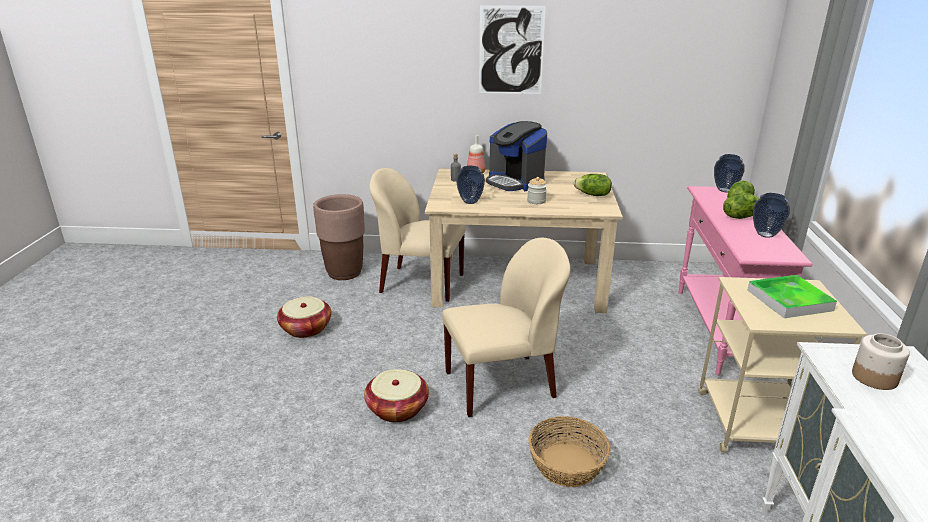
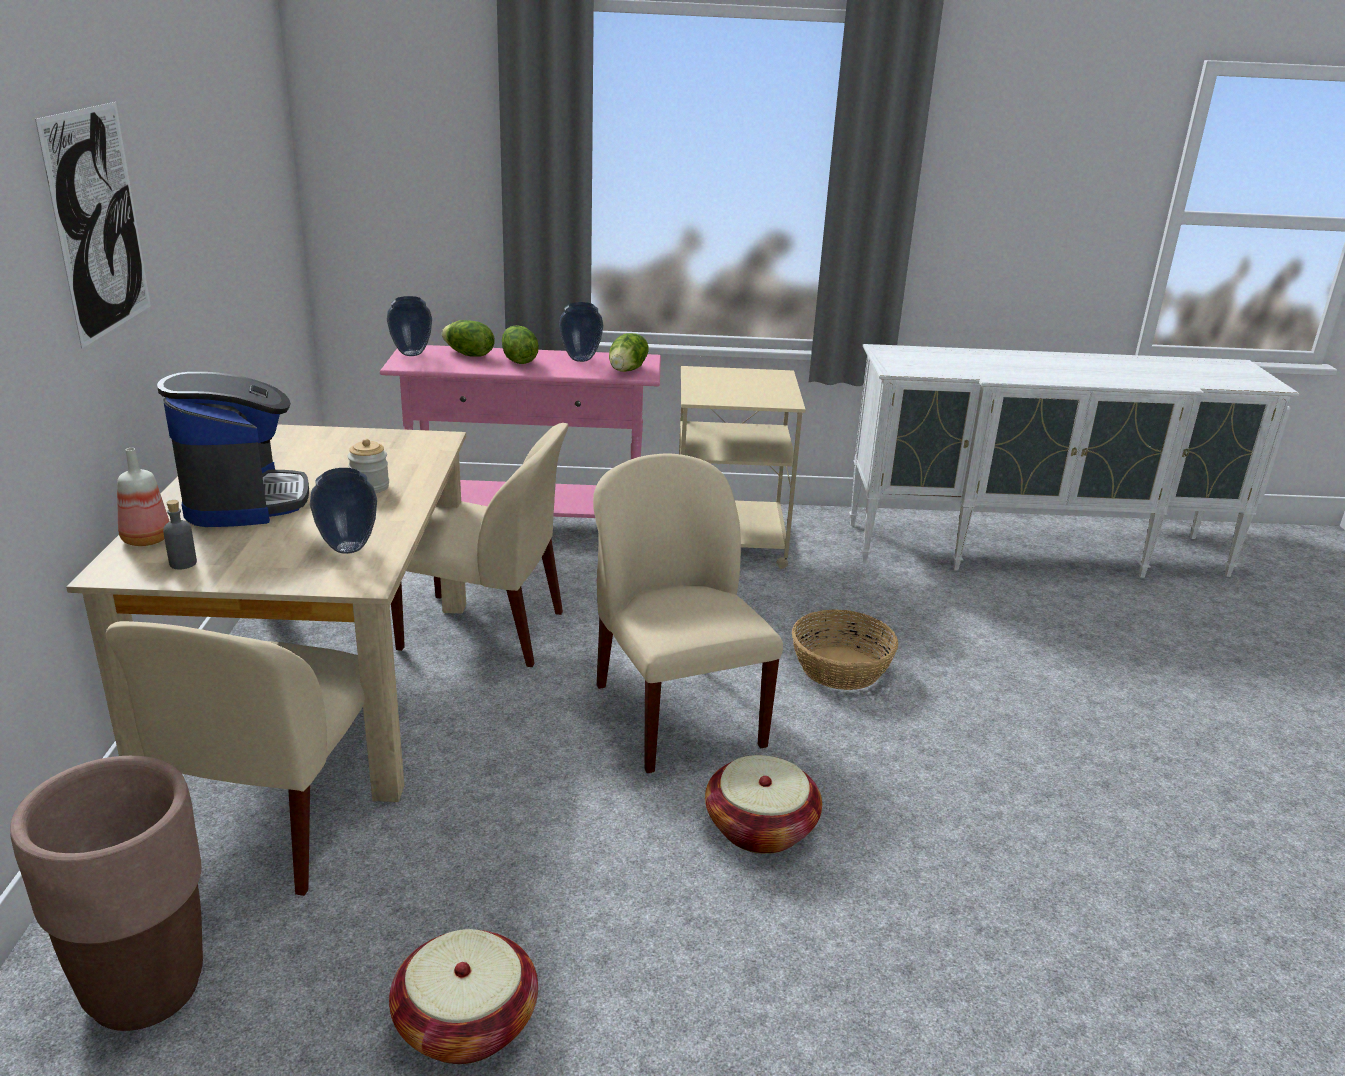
camera: 95 degrees left, 0 degrees up
coffee machine [486,121,547,191] -> coffee machine turned 60 degrees counterclockwise [157,372,309,527]
lettuce [574,174,612,196] -> lettuce moved to [609,333,648,372]
tray [747,275,837,318] -> none
jar [852,333,910,390] -> none
none -> beige chair [391,423,568,667]

